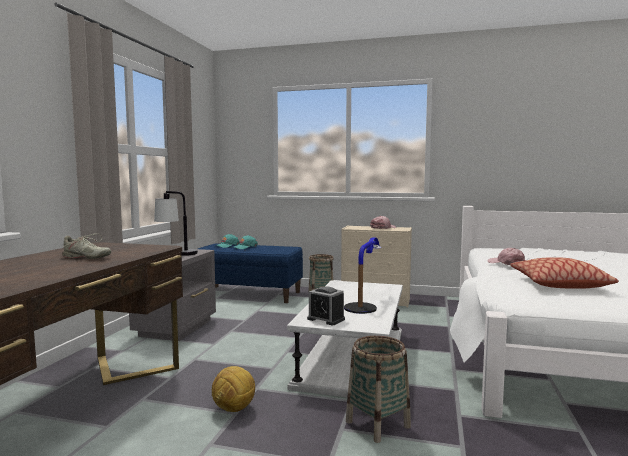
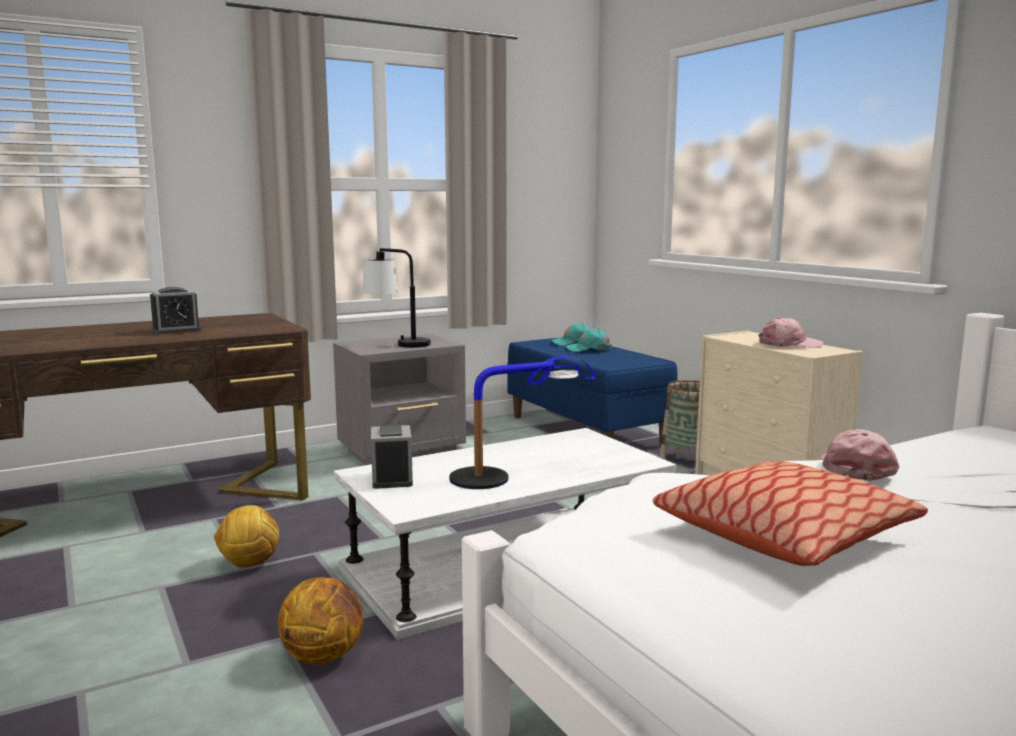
camera: 45 degrees right, 5 degrees up
beige shoe [62,233,111,259] -> alarm clock [150,287,202,335]
basket [346,336,411,443] -> basketball [278,577,363,665]

